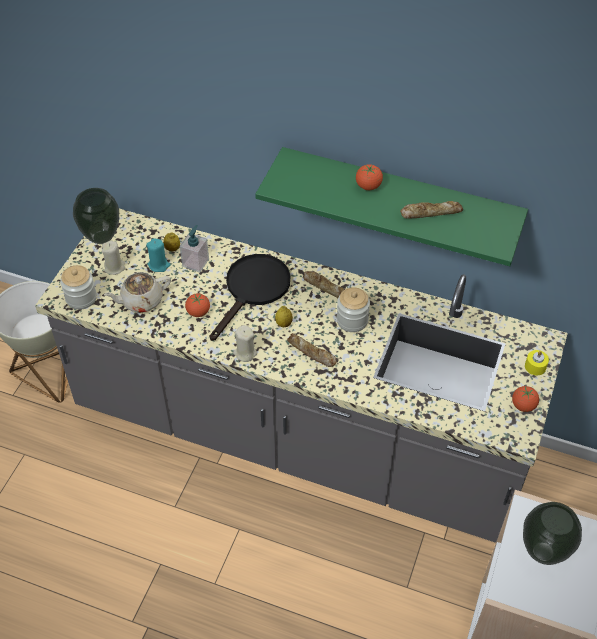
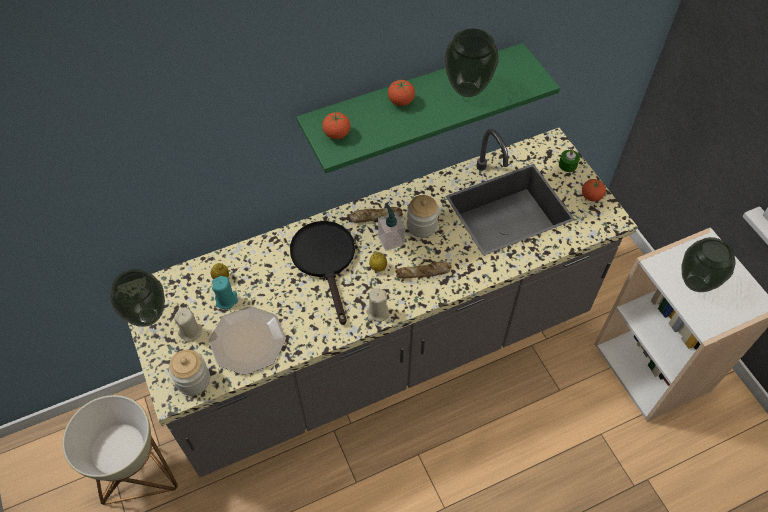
camera: 45 degrees left, 5 degrees up
beige teapot [104,272,171,313] -> plate [209,306,286,375]
soap dispenser [180,225,209,273] -> soap dispenser moved to [378,205,405,251]
tomato [185,293,210,317] -> tomato moved to [322,112,351,139]
bread [400,201,463,219] -> vase [444,28,499,97]
yellow candle [525,350,549,376] -> green candle [559,150,580,172]

